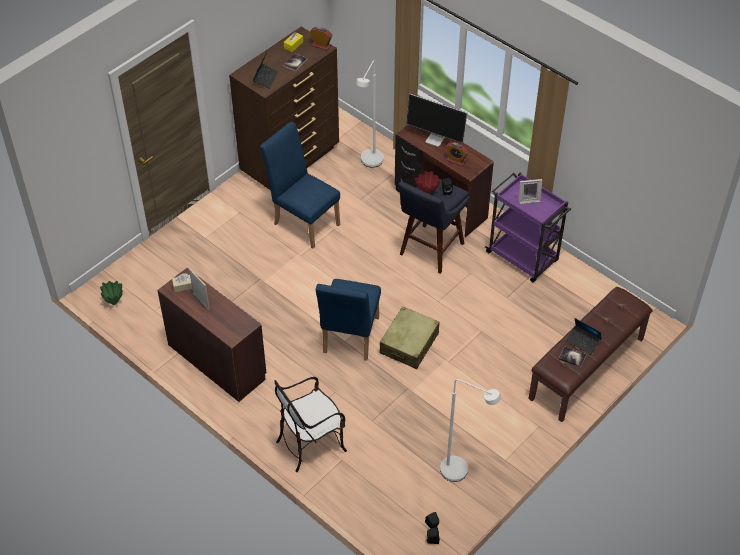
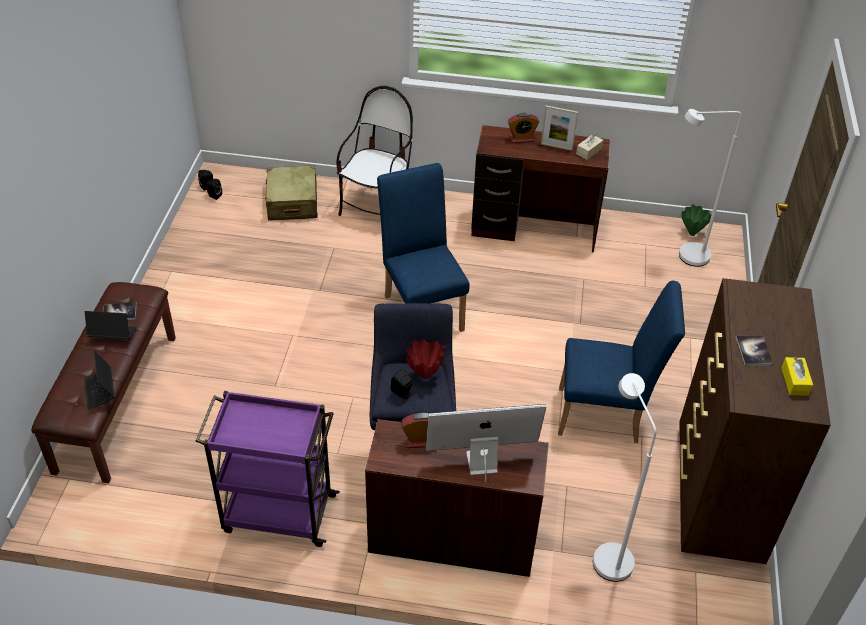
camera: 145 degrees right, 5 degrees down
laptop [253,52,278,89] -> laptop moved to [84,350,115,411]
alarm clock [310,27,332,51] -> alarm clock moved to [508,113,539,143]
beige suitcase [380,306,439,369] -> beige suitcase moved to [265,165,318,221]
white floor lamp [440,379,501,482] -> white floor lamp moved to [679,109,742,267]
picture frame [518,179,542,204] -> none

